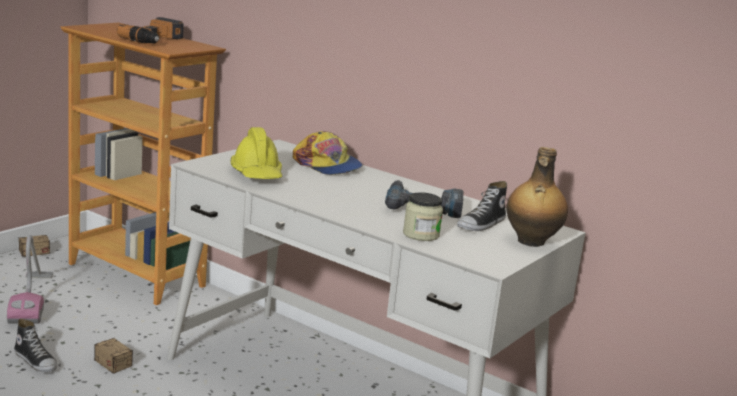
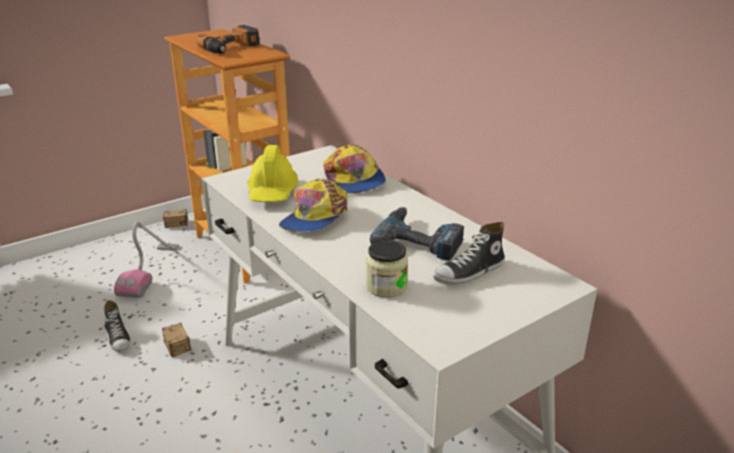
camera: 20 degrees right, 10 degrees up
bottle [506,147,568,247] -> none
none -> cap [279,178,348,232]

